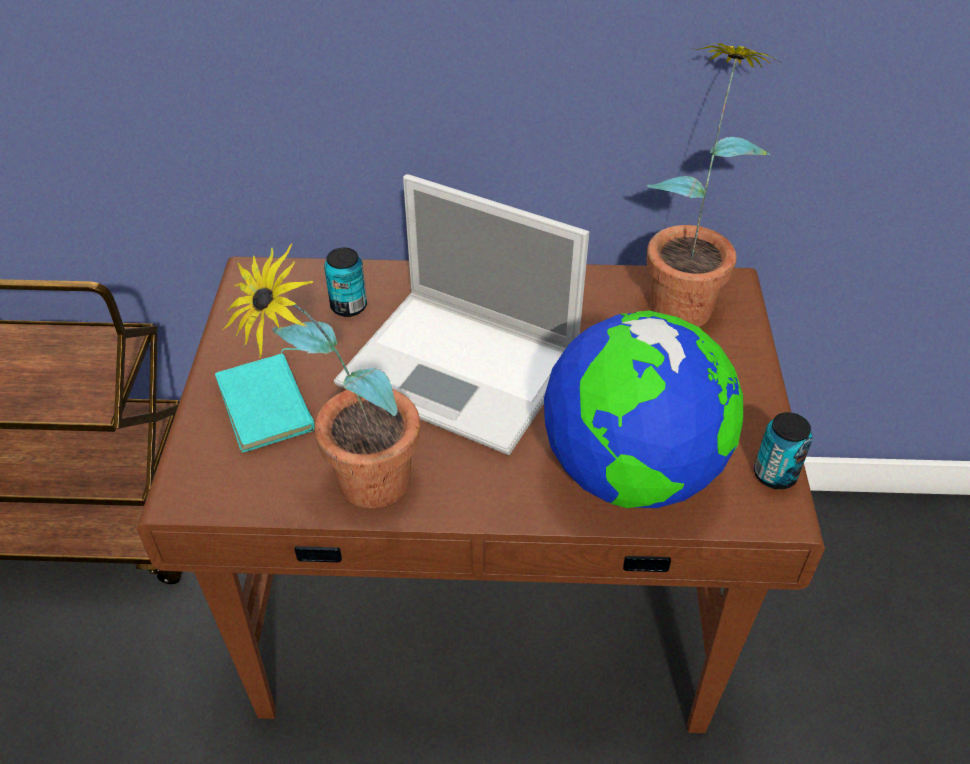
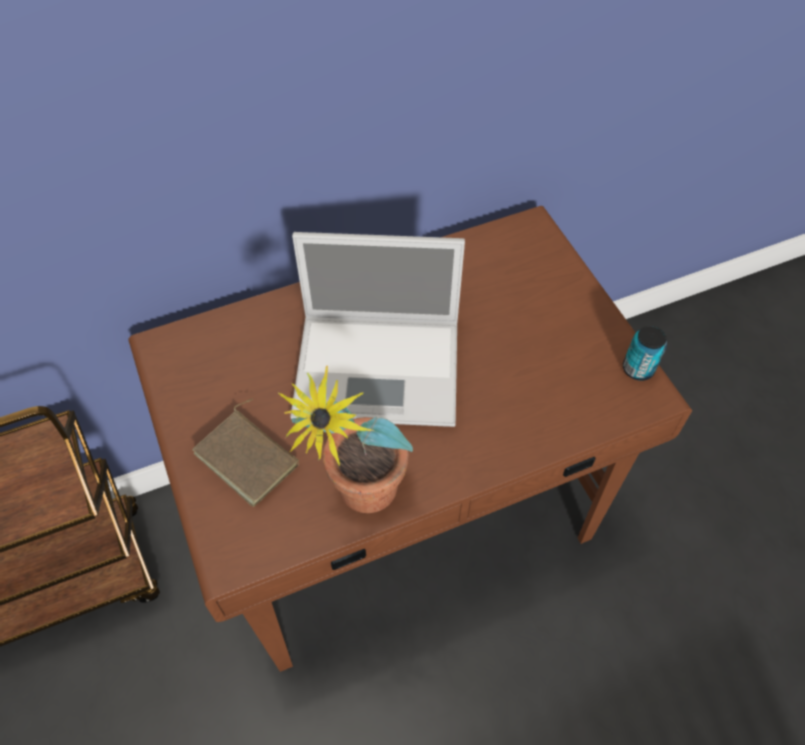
camera: 25 degrees left, 10 degrees up
turquoise book [215,348,314,453] -> brown book [192,398,299,507]
can [324,247,367,317] -> none
globe [544,311,743,508] -> none
potted plant [647,43,779,327] -> none

